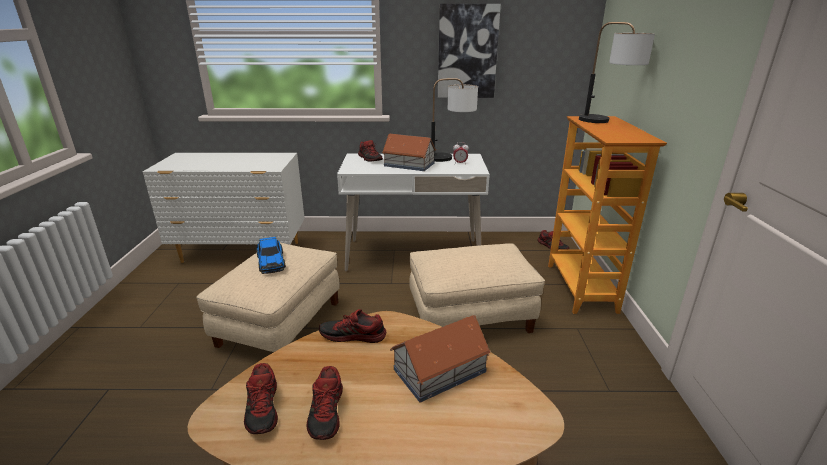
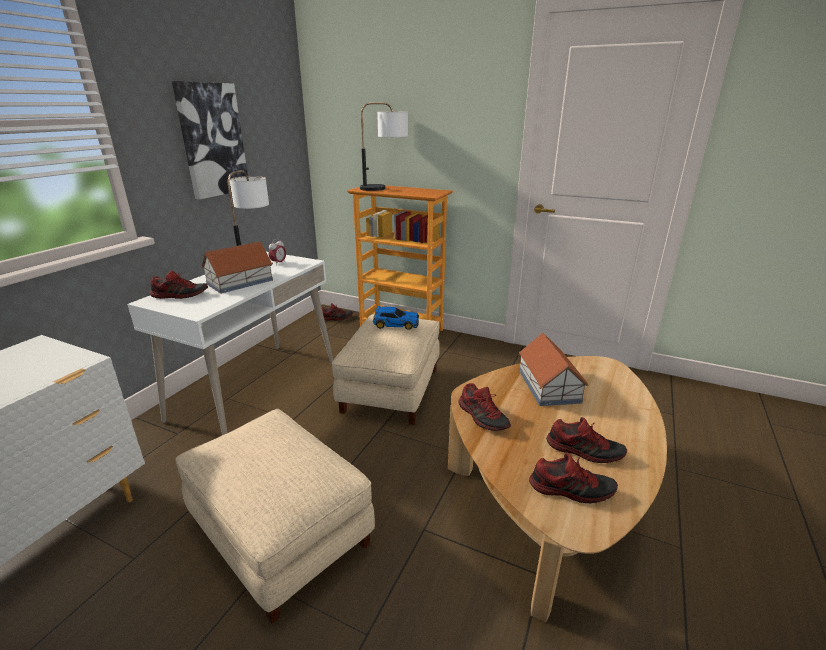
camera: 65 degrees left, 0 degrees up
toy car [256,237,286,274] -> toy car moved to [373,306,419,330]
shoe [319,309,386,343] -> shoe turned 60 degrees counterclockwise [458,383,511,431]

